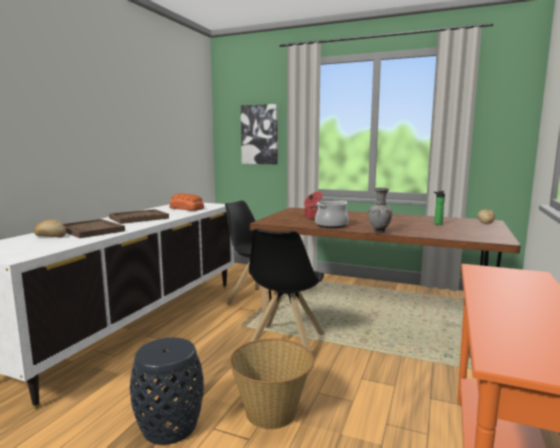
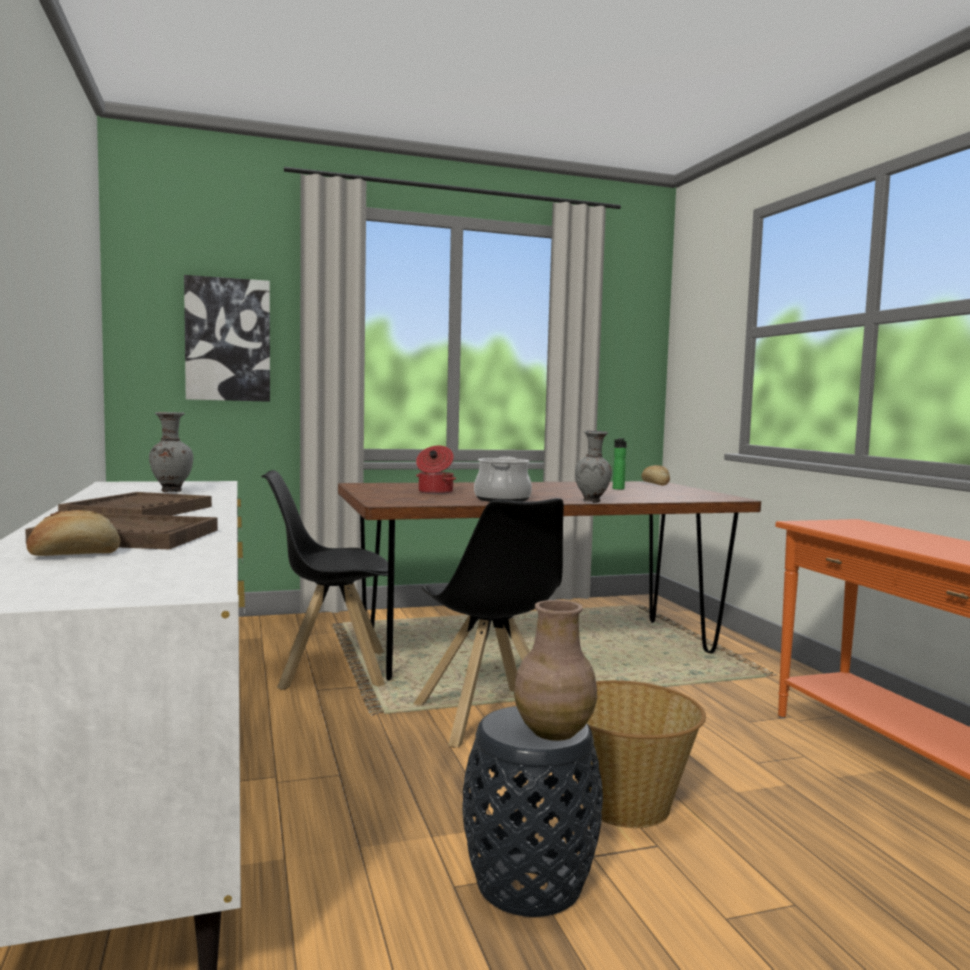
camera: 40 degrees left, 5 degrees down
bread [170,193,204,211] -> grey vase [149,412,193,492]
none -> brown vase [514,600,597,741]

